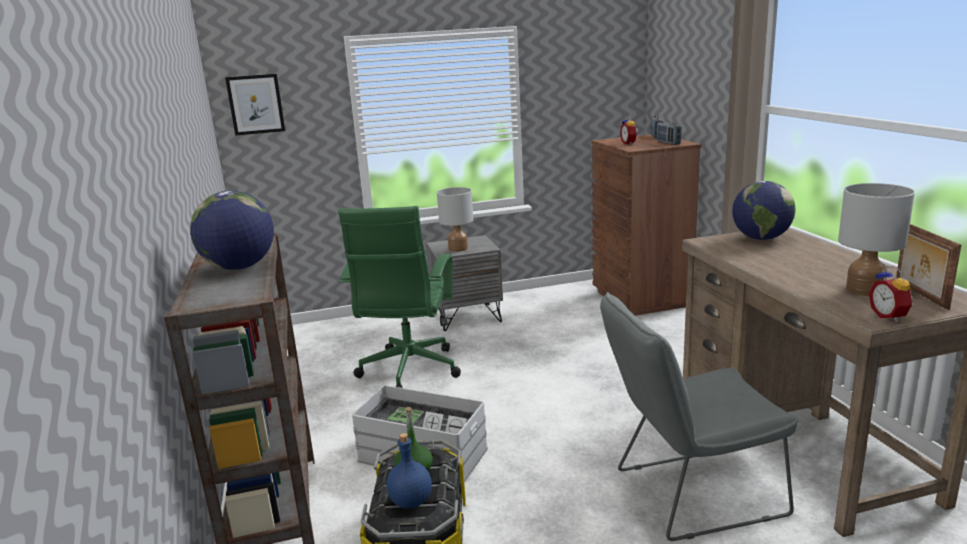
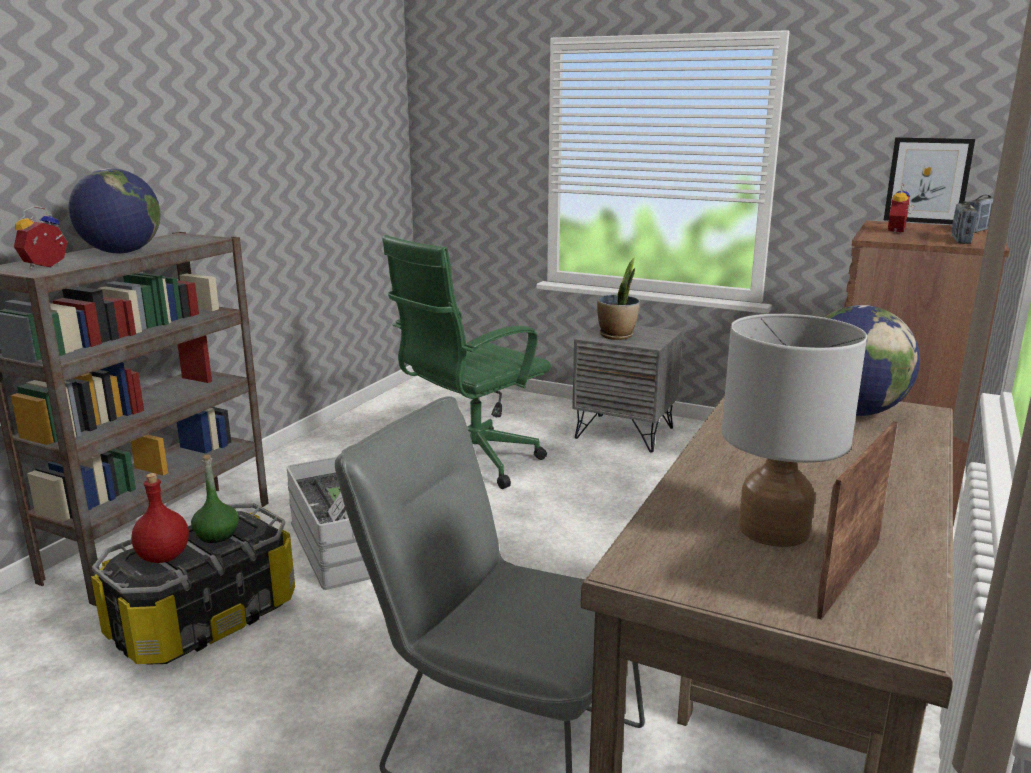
camera: 40 degrees right, 0 degrees up
picture [225,74,285,136] -> picture moved to [884,137,975,224]
blue bottle [387,433,432,509] -> red bottle [131,473,189,563]
grey table lamp [437,187,473,252] -> potted plant [597,258,640,340]
alarm clock [869,266,913,322] -> alarm clock moved to [14,206,67,269]

